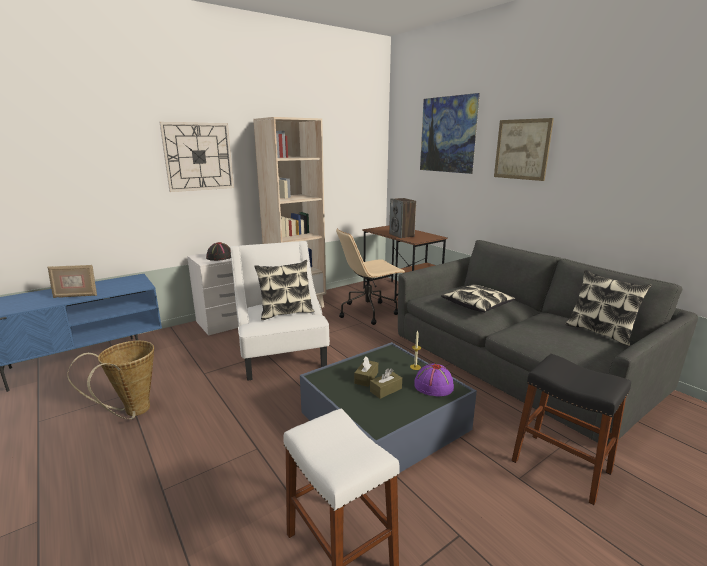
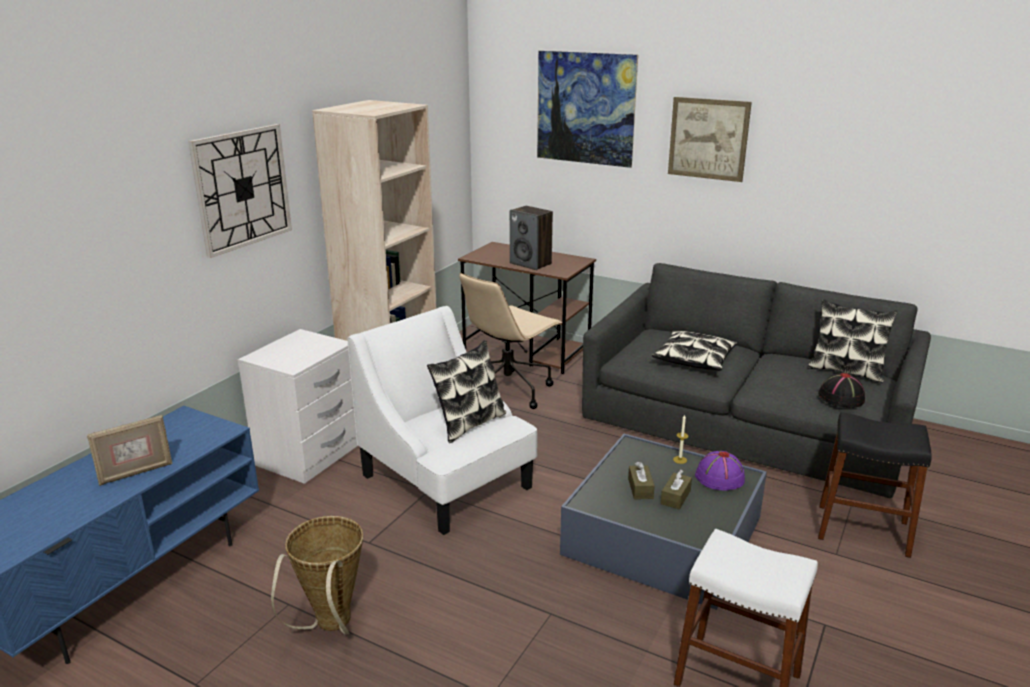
camera: 25 degrees left, 5 degrees up
black hat [206,242,231,261] -> black hat moved to [818,373,865,408]

